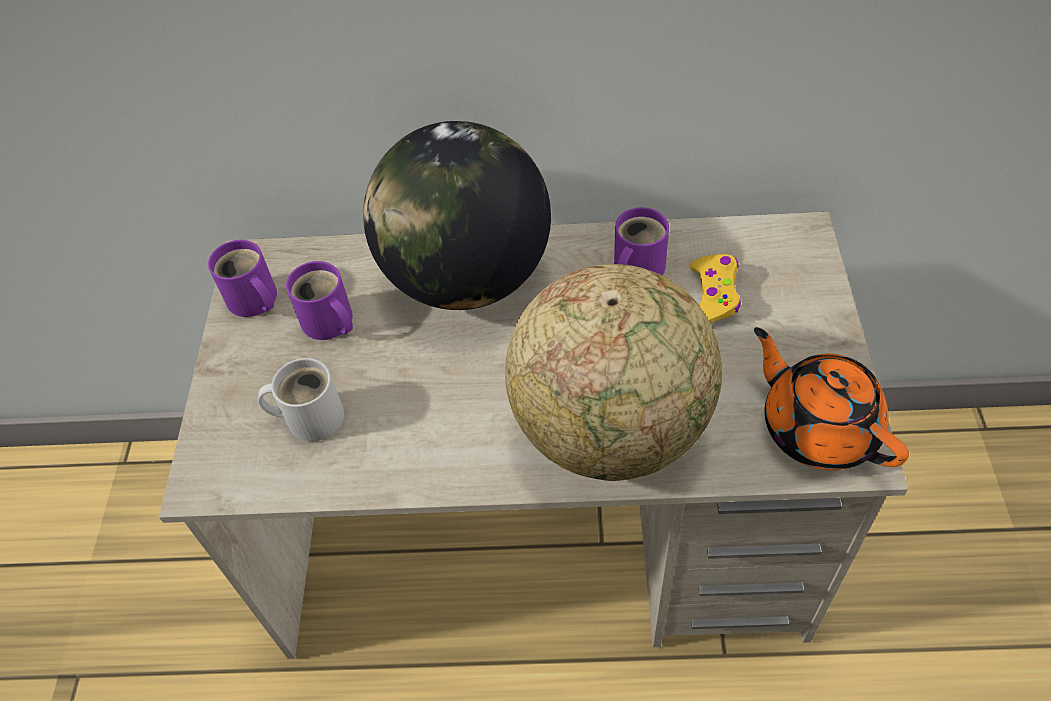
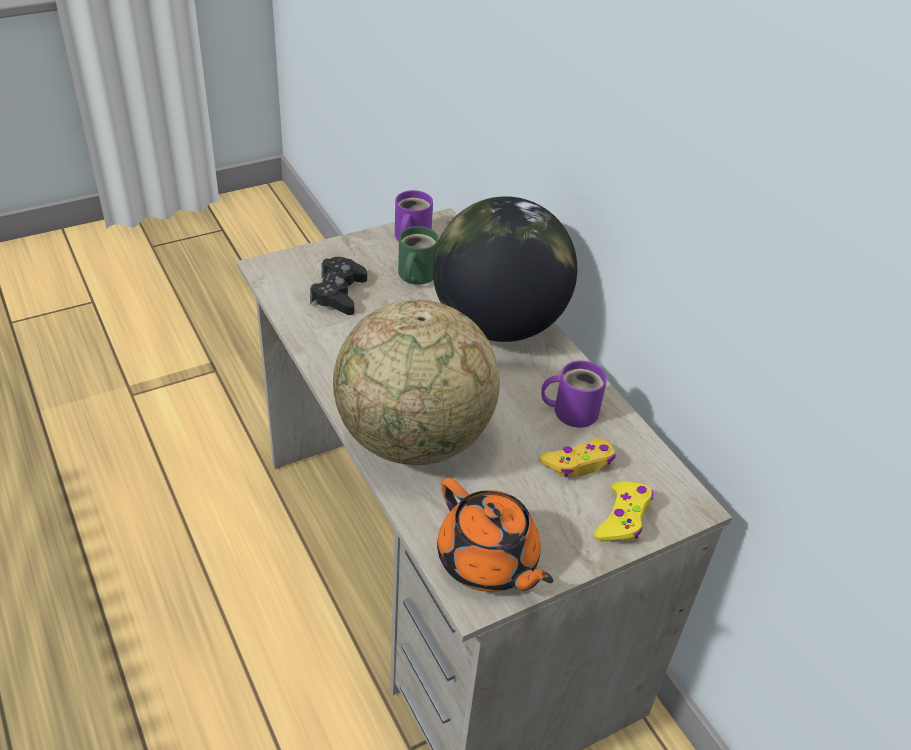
camera: 55 degrees right, 10 degrees down
white mug [258,358,344,442] -> black game controller [310,257,367,315]
purple mug [286,261,353,340] -> green mug [398,226,439,284]
orange teapot [754,327,909,470] -> orange teapot turned 120 degrees clockwise [437,478,553,592]
none -> yellow game controller [594,481,653,541]

